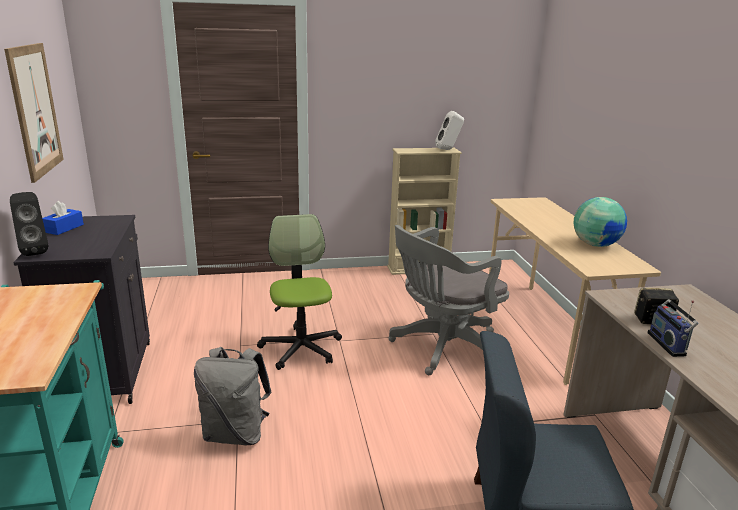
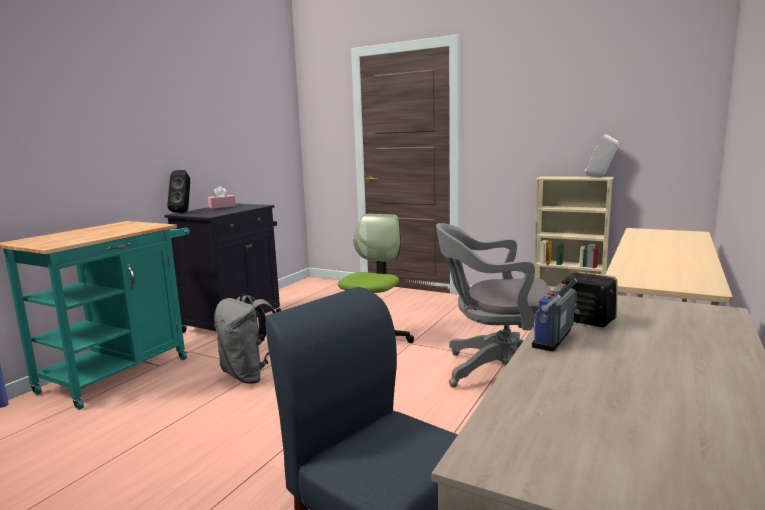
camera: 40 degrees right, 10 degrees down
picture [4,43,64,183] -> none
blue tissue box [42,201,84,235] -> pink tissue box [208,186,236,208]
globe [573,197,627,247] -> none

